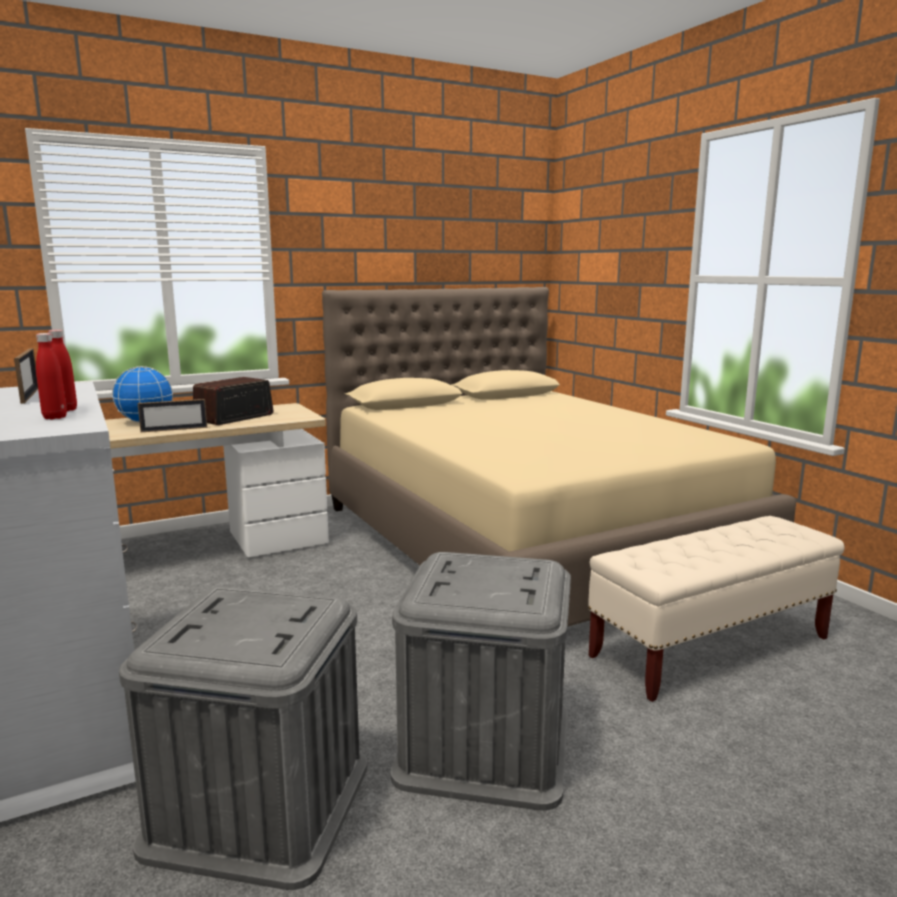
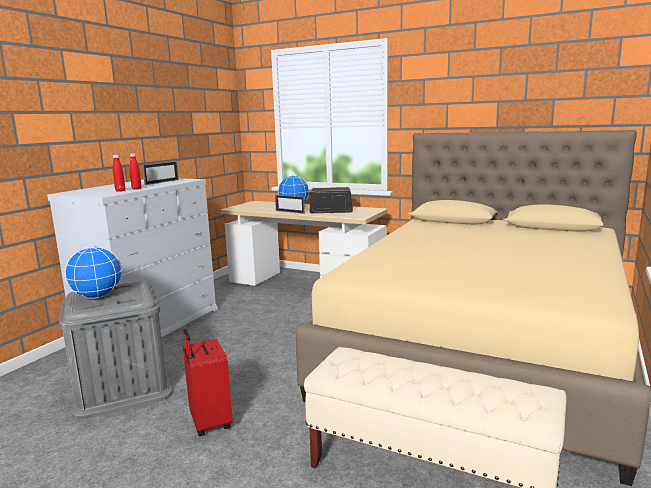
camera: 55 degrees right, 0 degrees up
grey storage box [390,552,571,811] -> red suitcase [183,329,233,436]
none -> globe [65,246,122,299]

